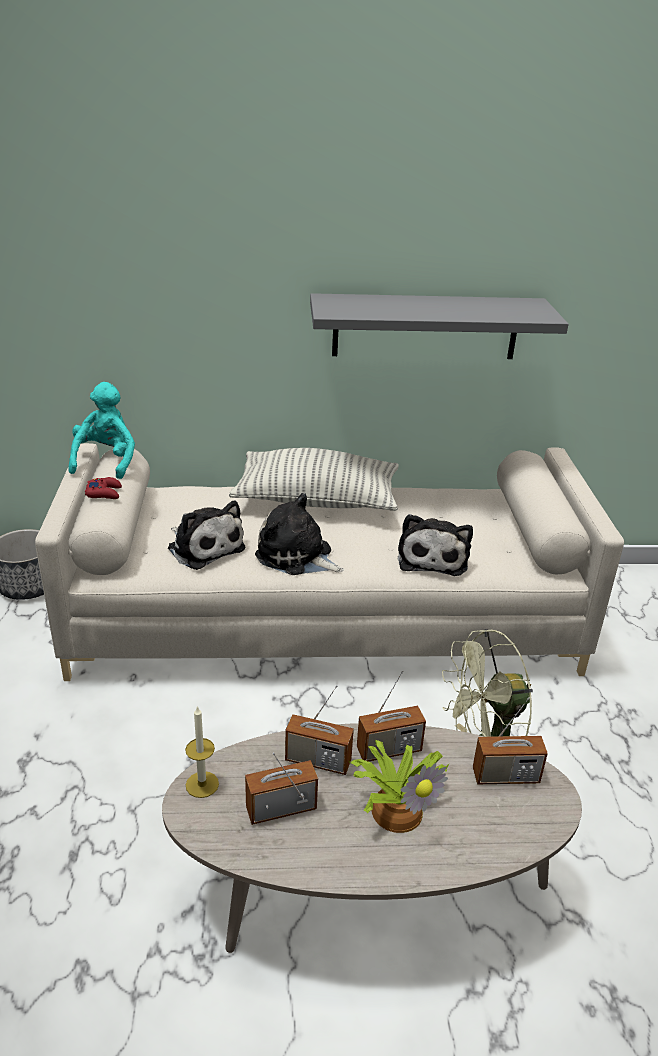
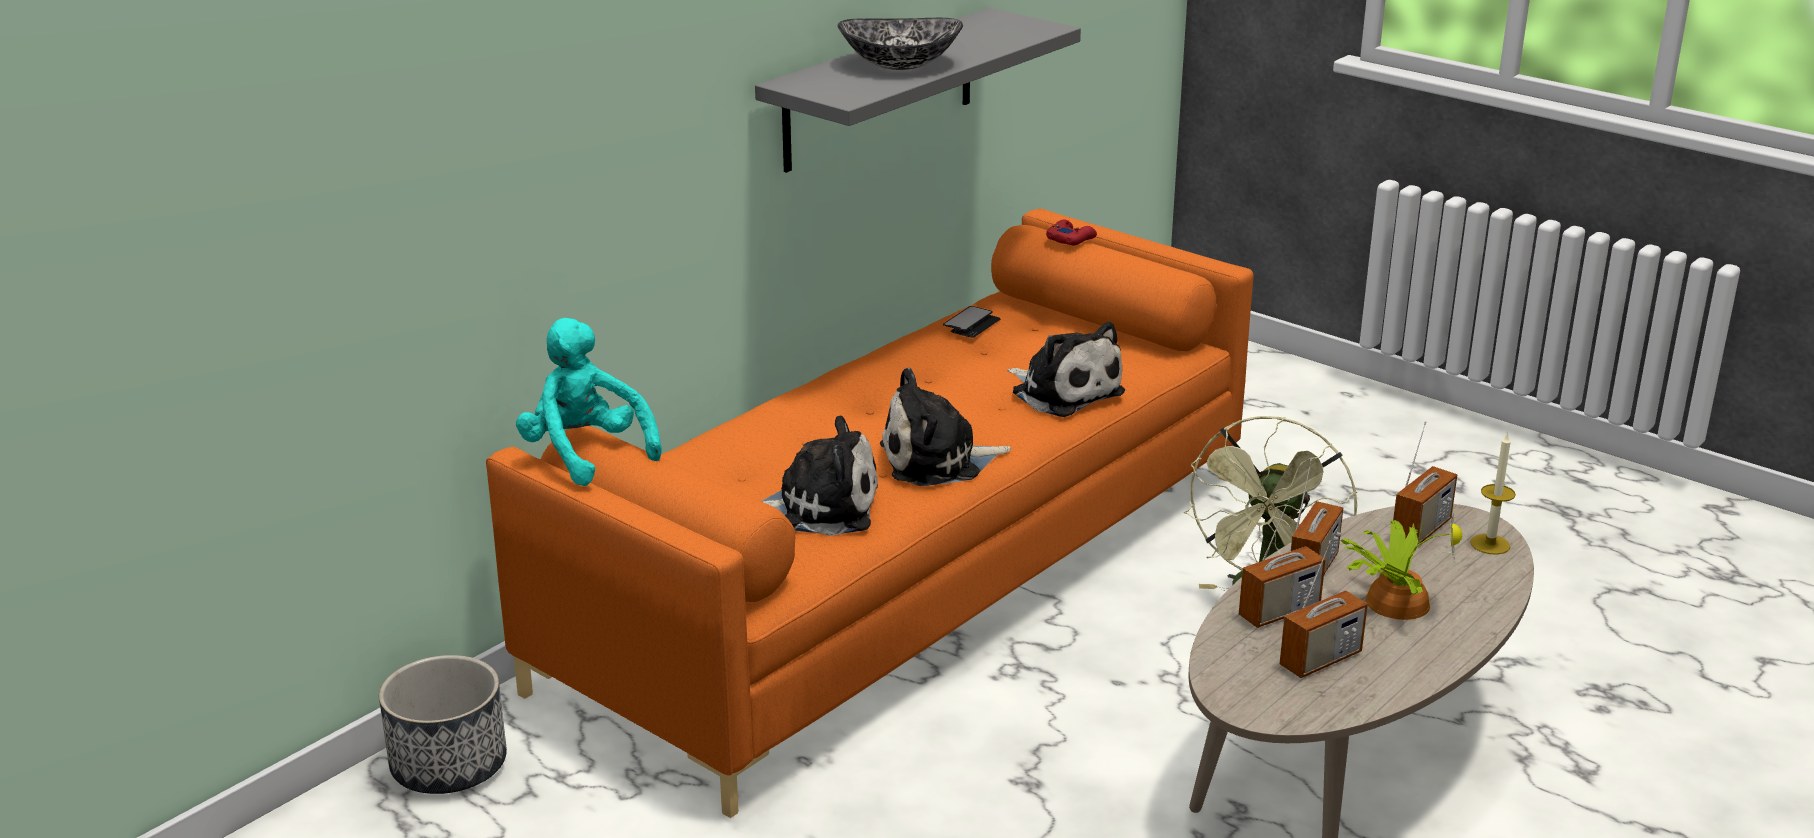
camera: 45 degrees left, 5 degrees down
beige sofa [35,443,624,681] -> orange sofa [486,209,1254,818]
red game controller [85,477,122,499] -> red game controller moved to [1046,220,1097,245]
candle [185,706,219,798] -> candle moved to [1470,432,1516,555]
pillow [229,448,399,511] -> none
radio [245,752,318,825] -> radio turned 150 degrees counterclockwise [1280,540,1368,678]
none -> bowl [838,18,963,70]
none -> phone [943,306,1001,338]

